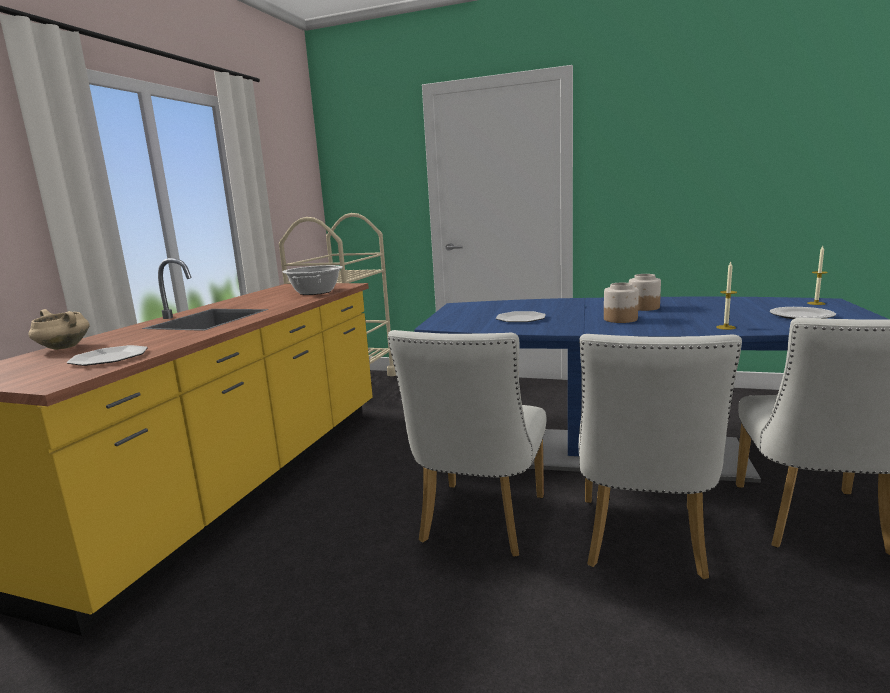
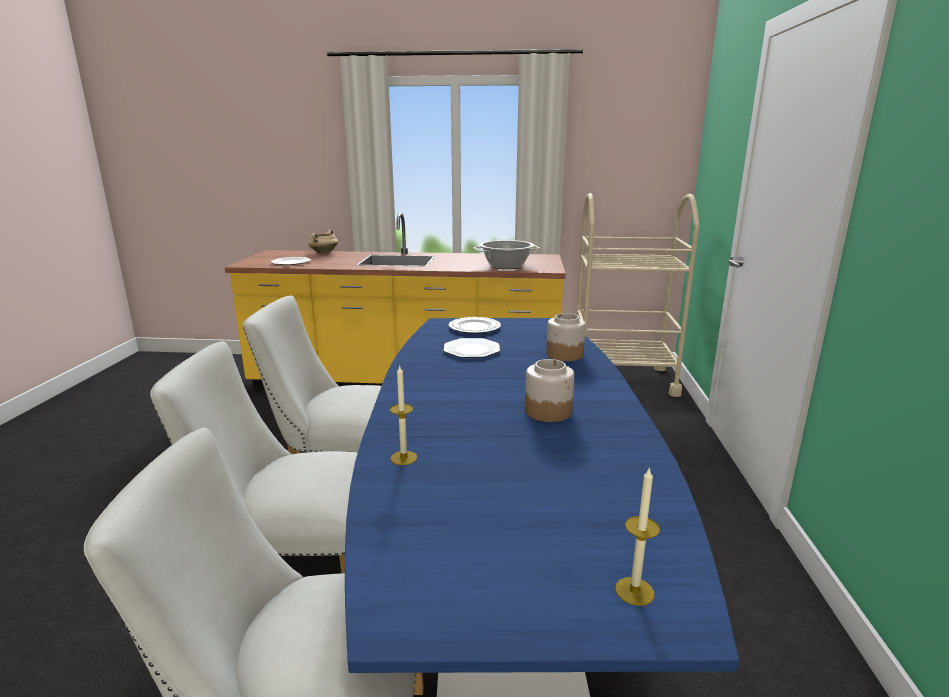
camera: 75 degrees right, 5 degrees up
jar [604,283,639,323] -> jar moved to [546,313,586,361]
plate [770,307,836,319] -> plate moved to [448,317,501,334]

